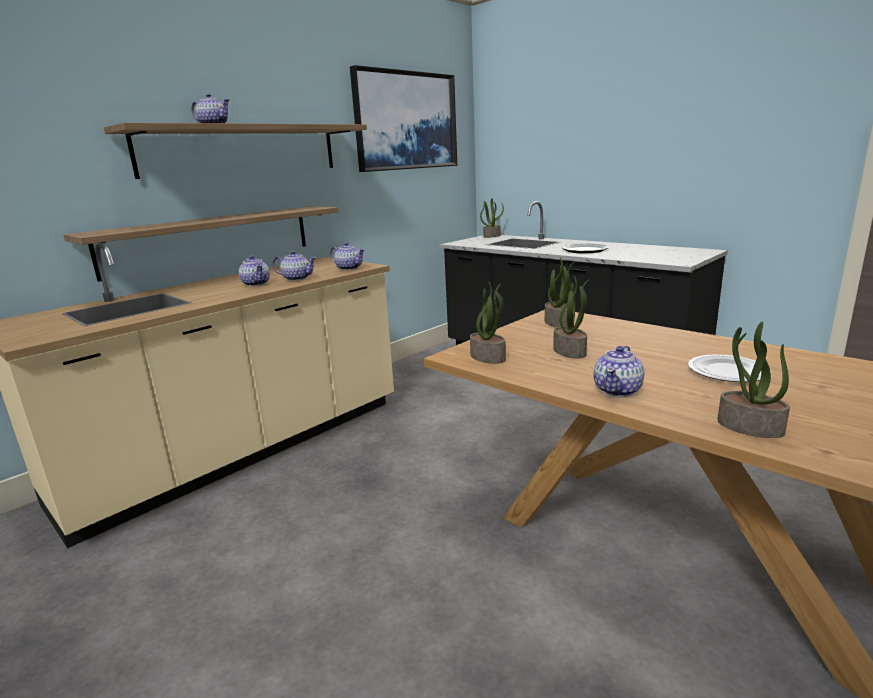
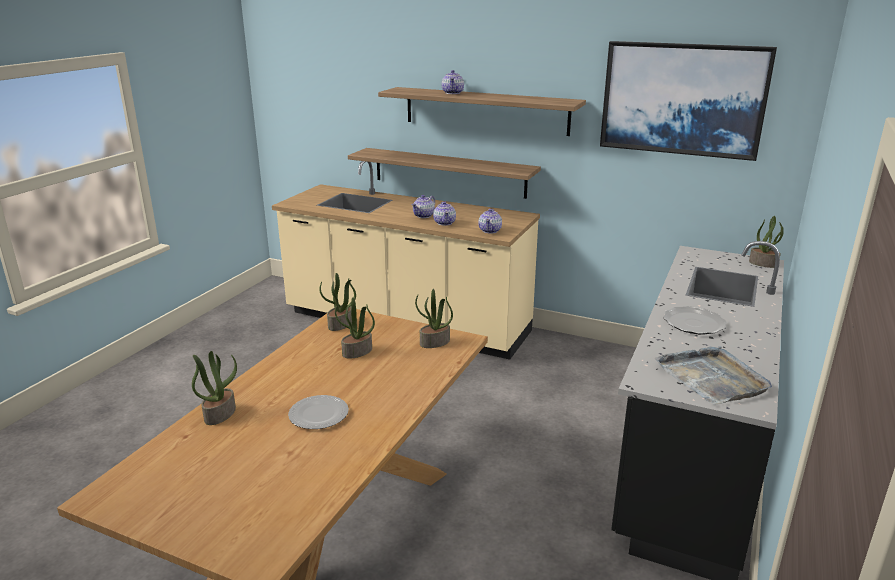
camera: 70 degrees right, 5 degrees up
teapot [593,346,644,397] -> none
none -> grey tray [655,346,772,405]

